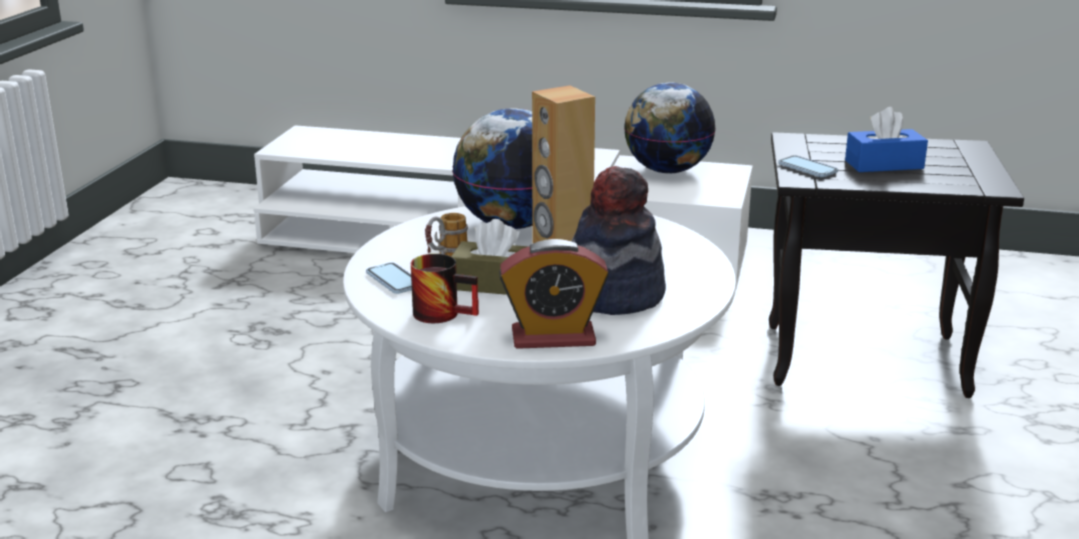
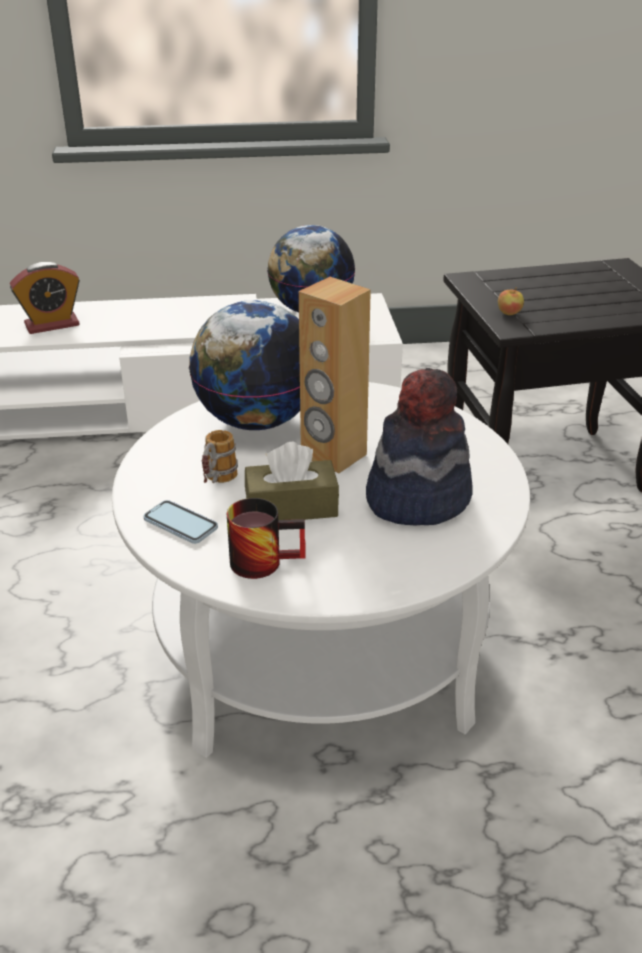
camera: 20 degrees left, 10 degrees up
alarm clock [499,239,609,349] -> alarm clock moved to [10,262,80,334]
phone [778,155,838,177] -> apple [498,287,524,315]
blue tissue box [845,107,928,172] -> none

